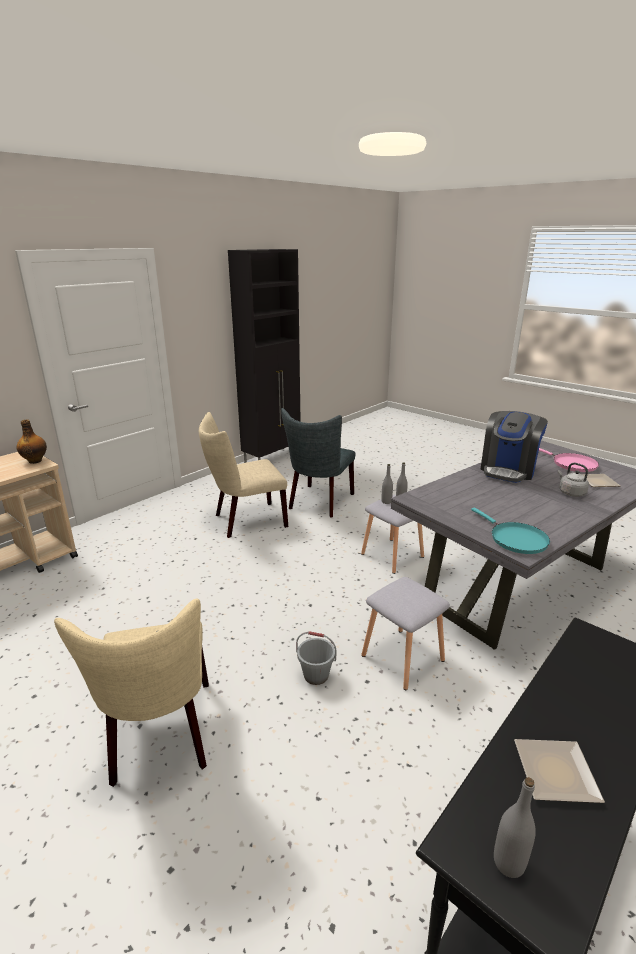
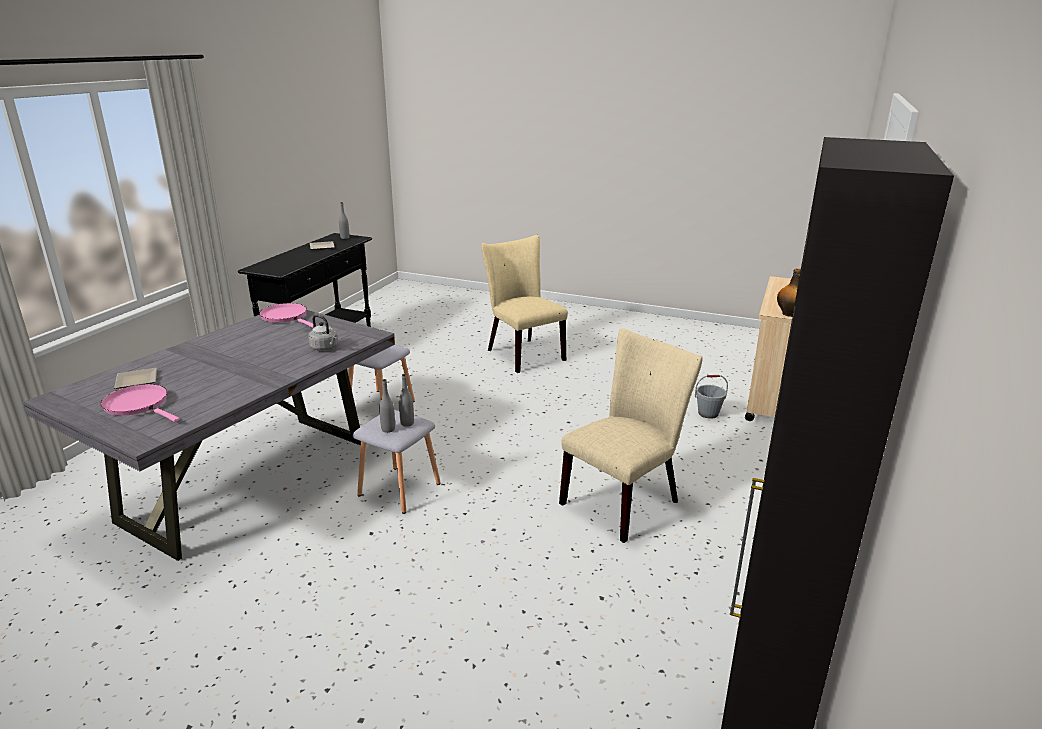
camera: 160 degrees right, 0 degrees up
grey chair [281,408,355,518] -> none
grey bucket [296,631,336,685] -> grey bucket moved to [695,375,728,419]
turquoise frying pan [471,507,550,554] -> pink frying pan [259,303,314,328]
coffee machine [480,411,548,483] -> none
grey kettle [558,463,589,497] -> grey kettle moved to [308,315,338,351]

